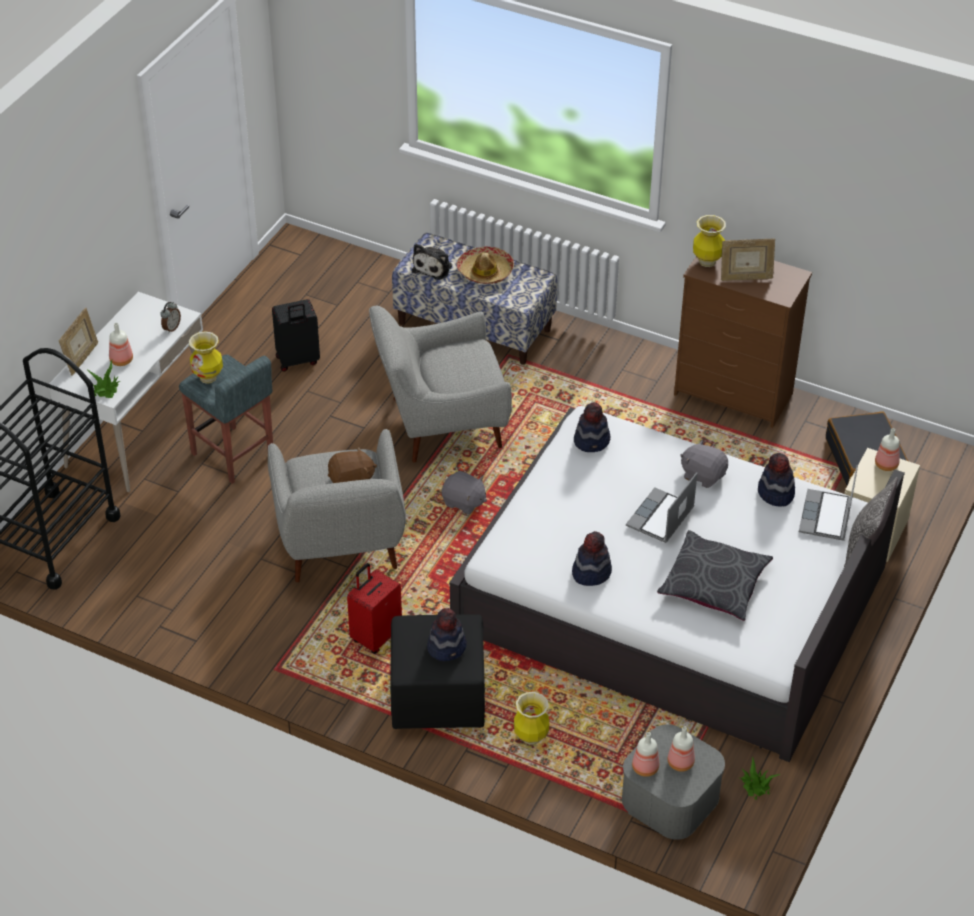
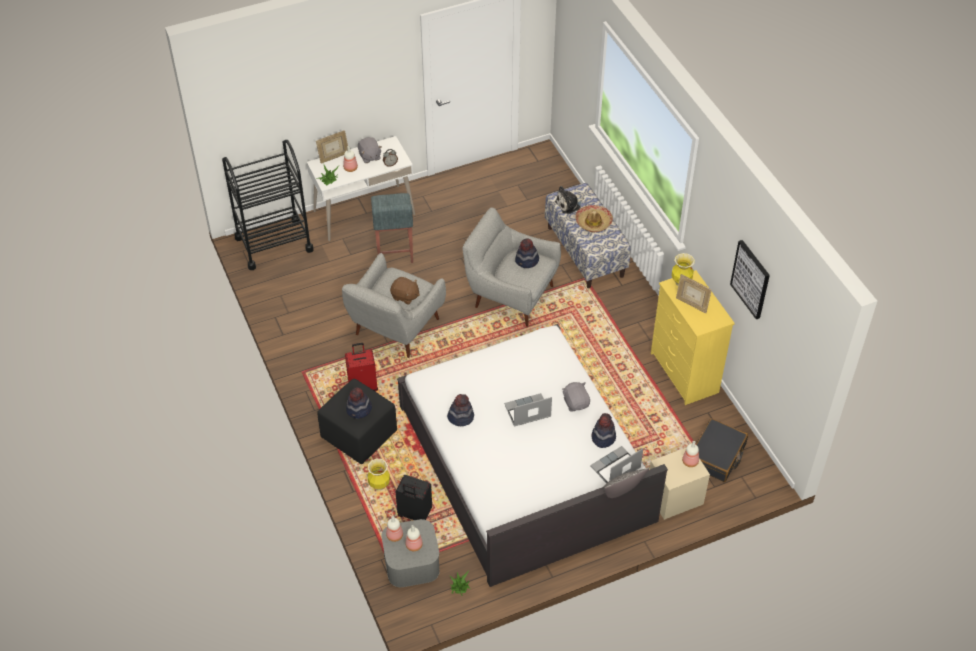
camera: 40 degrees right, 5 degrees up
vase [189,331,223,384] -> none
black suitcase [272,299,320,371] -> black suitcase moved to [395,475,432,520]
grey plush toy [442,471,487,514] -> grey plush toy moved to [358,137,382,163]
hat [574,402,610,452] -> hat moved to [515,238,539,268]
grey pillow [657,530,773,621] -> none
brown dresser [674,256,812,428] -> yellow dresser [651,270,735,405]
none -> picture [730,240,770,319]

